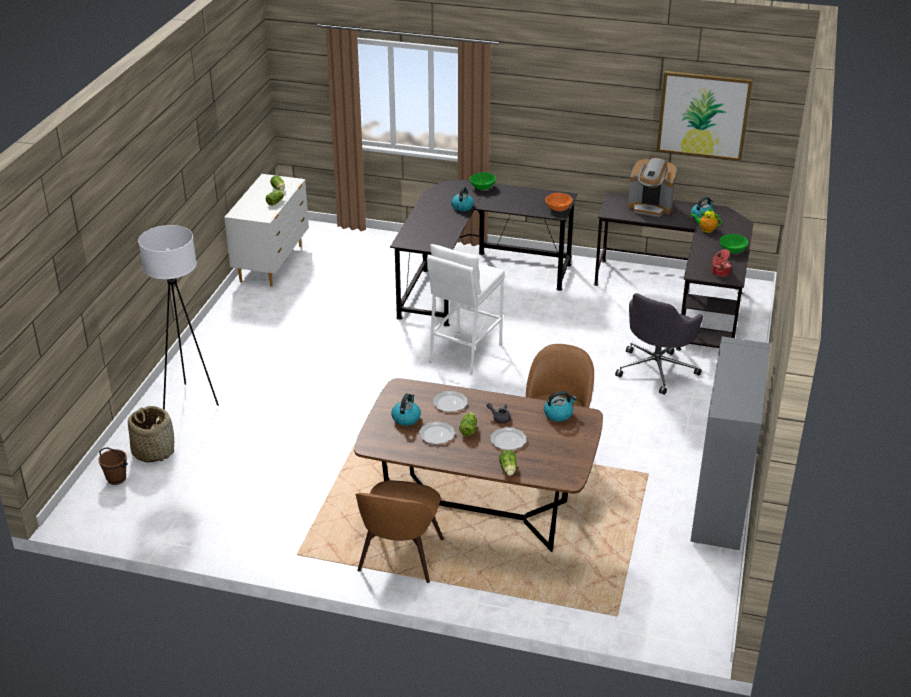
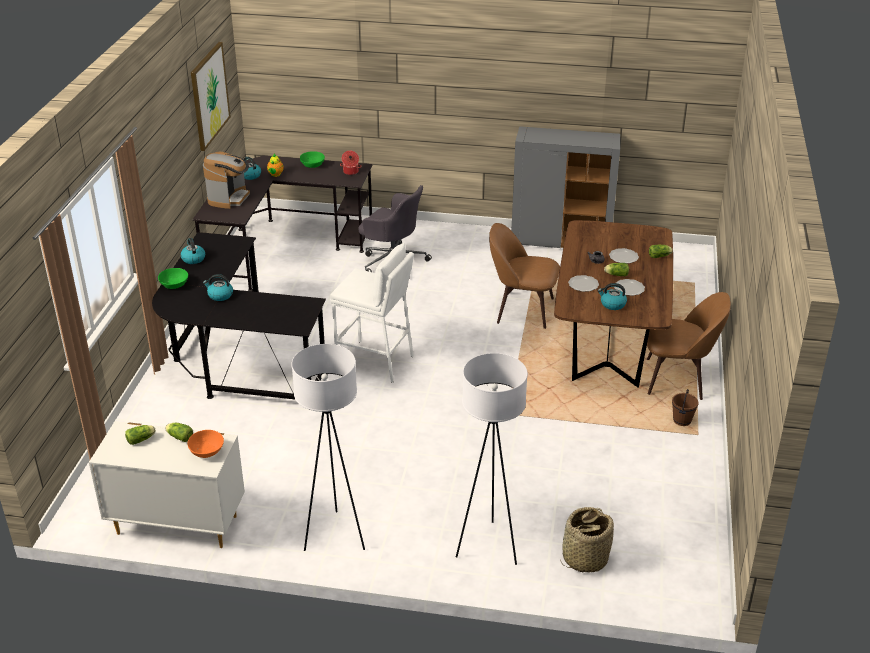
camera: 95 degrees left, 0 degrees up
brown bucket [98,448,128,485] -> brown bucket moved to [672,389,699,426]
kettle [544,391,577,422] -> kettle moved to [180,238,205,264]
orange bowl [545,193,573,211] -> orange bowl moved to [187,430,224,458]
none -> white floor lamp [291,344,365,551]

